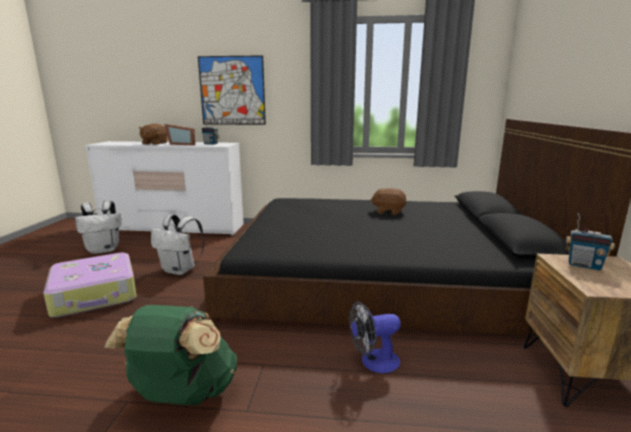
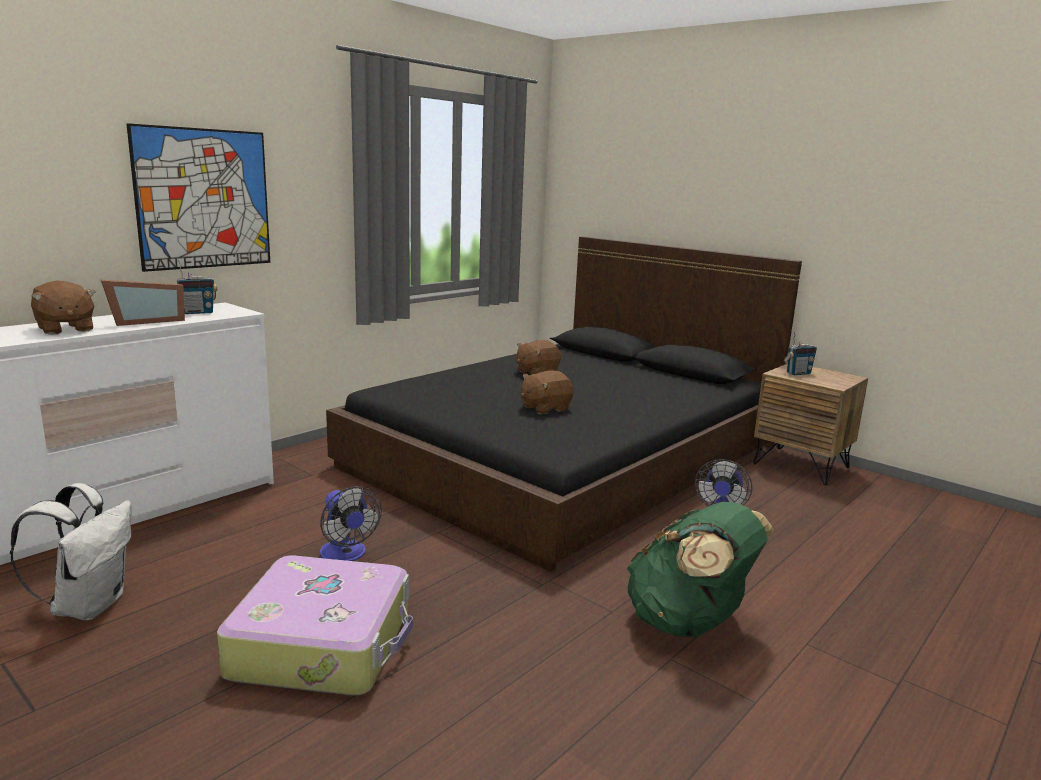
camera: 55 degrees left, 0 degrees up
white backpack [151,215,205,275] -> fan [320,486,382,561]
none -> brown plush toy [521,371,574,415]

